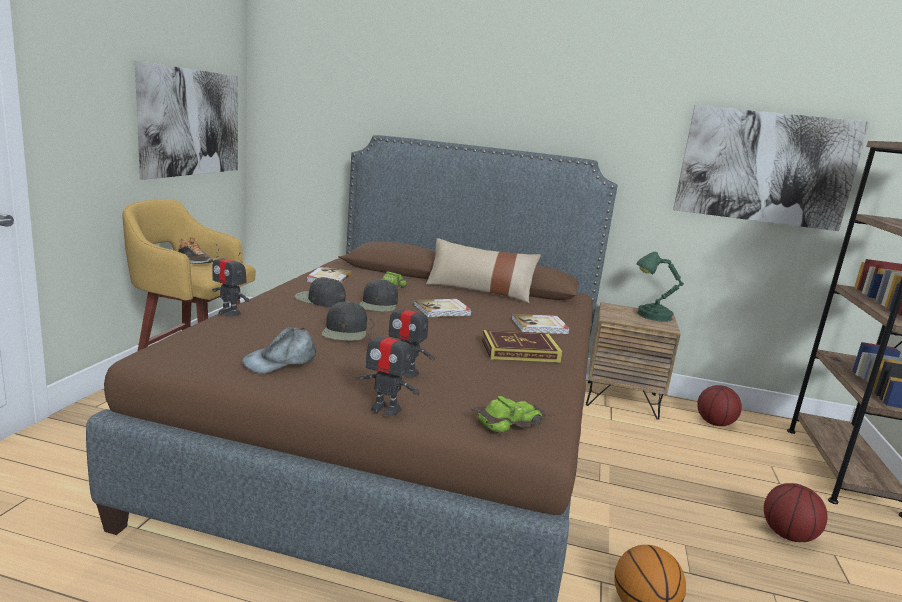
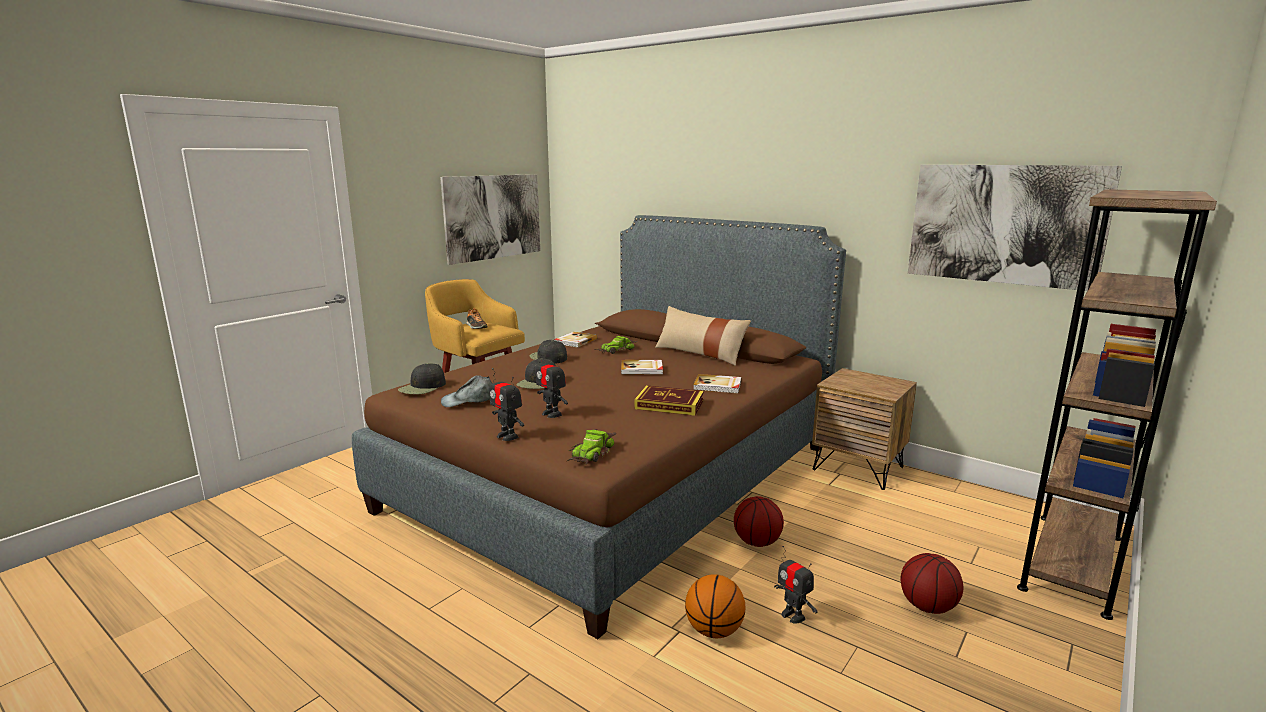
camera: 25 degrees right, 0 degrees up
toy robot [212,244,249,317] -> toy robot moved to [774,546,818,624]
black cap [359,279,398,312] -> black cap moved to [398,363,446,394]
toy car [471,396,555,434] -> toy car turned 120 degrees clockwise [567,429,616,464]
green table lamp [637,252,684,322] -> none
basketball [697,385,742,426] -> basketball moved to [734,496,784,547]

